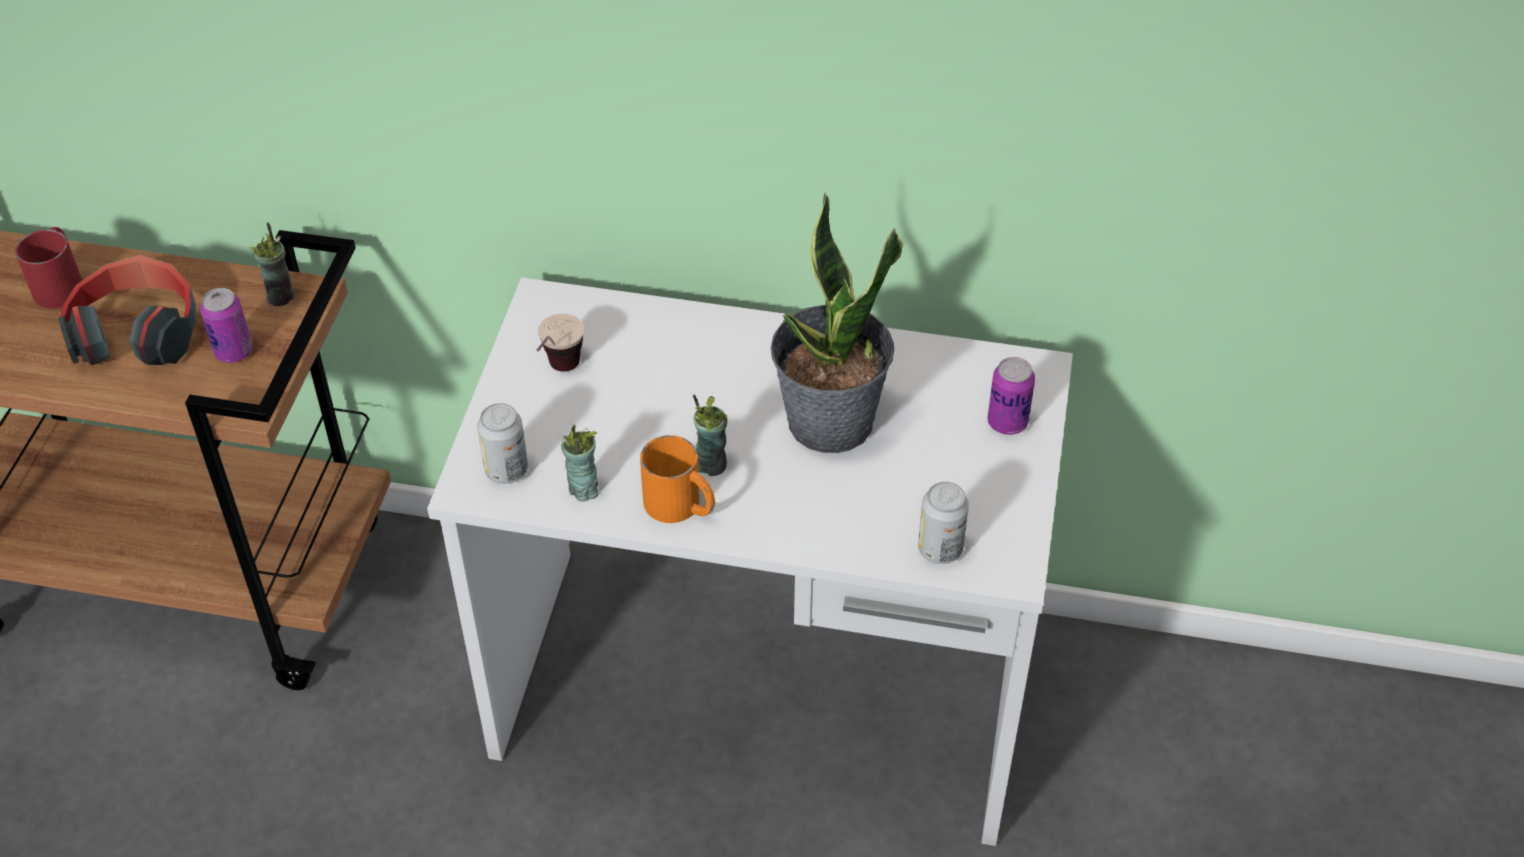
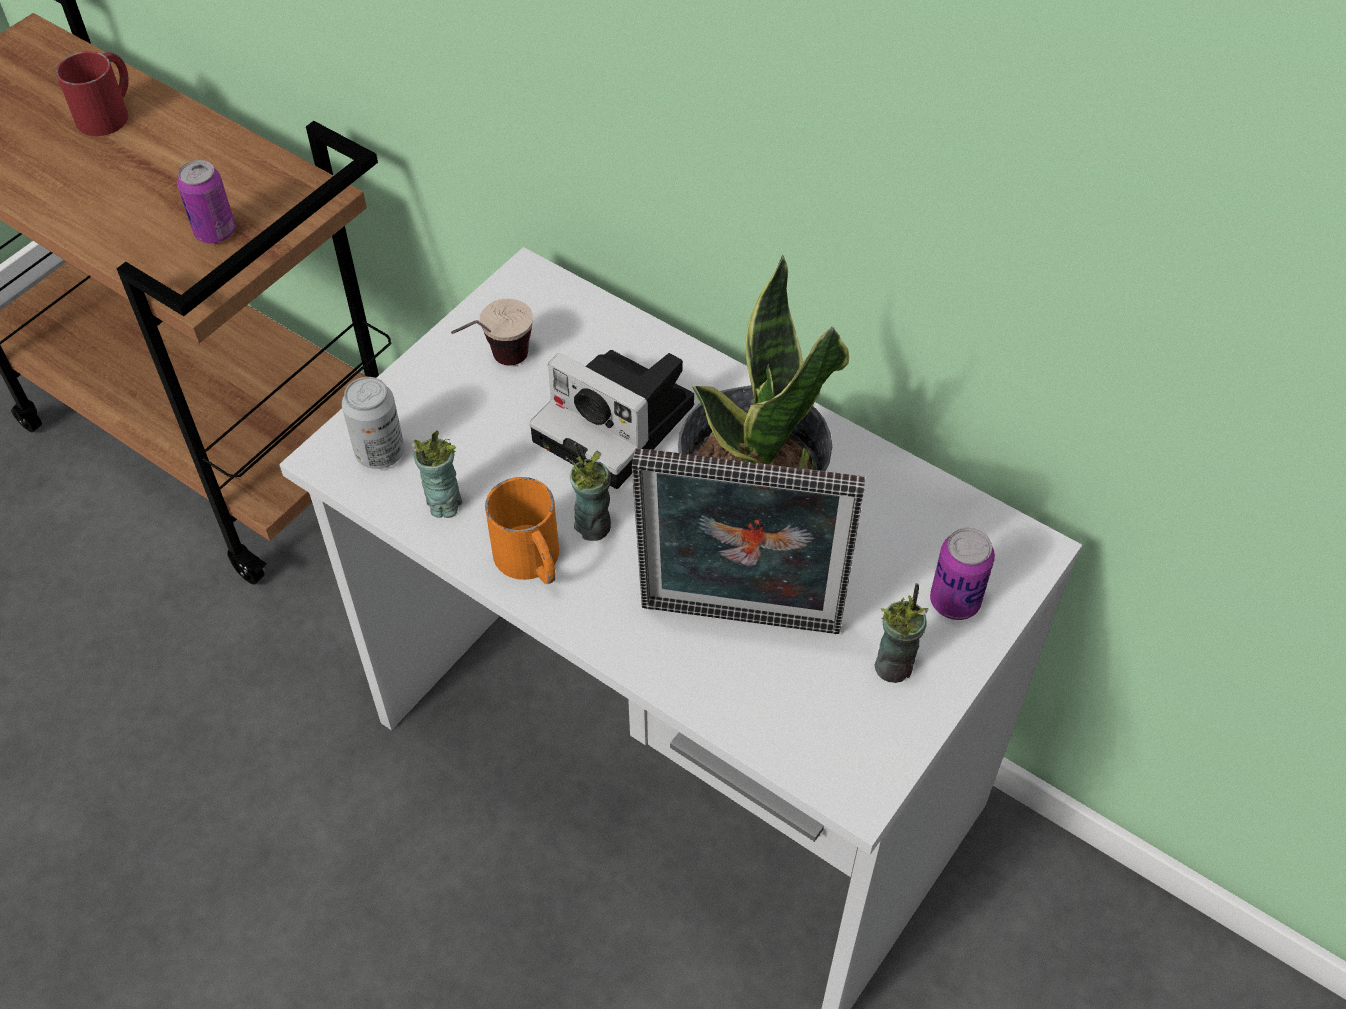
camera: 25 degrees right, 5 degrees up
headphones [58,255,196,365] -> none
cup [249,222,294,306] -> cup moved to [875,583,929,683]
can [918,482,969,564] -> none
none -> camera [530,350,694,489]
none -> picture frame [632,448,865,634]

